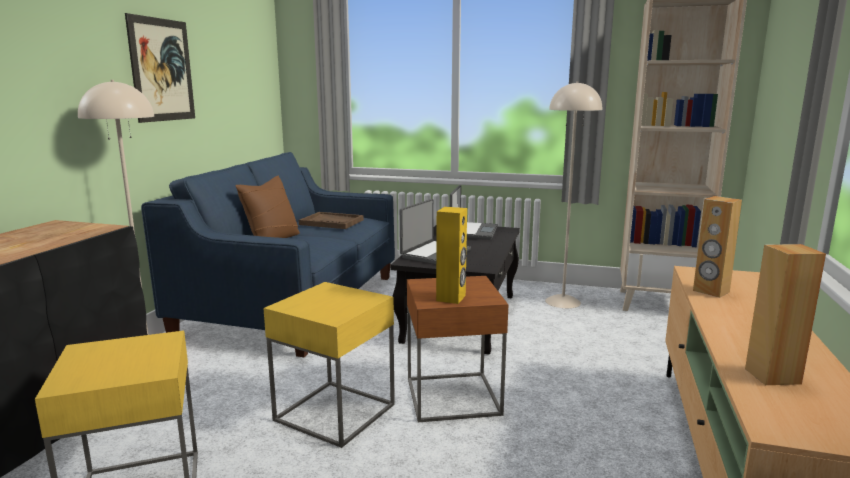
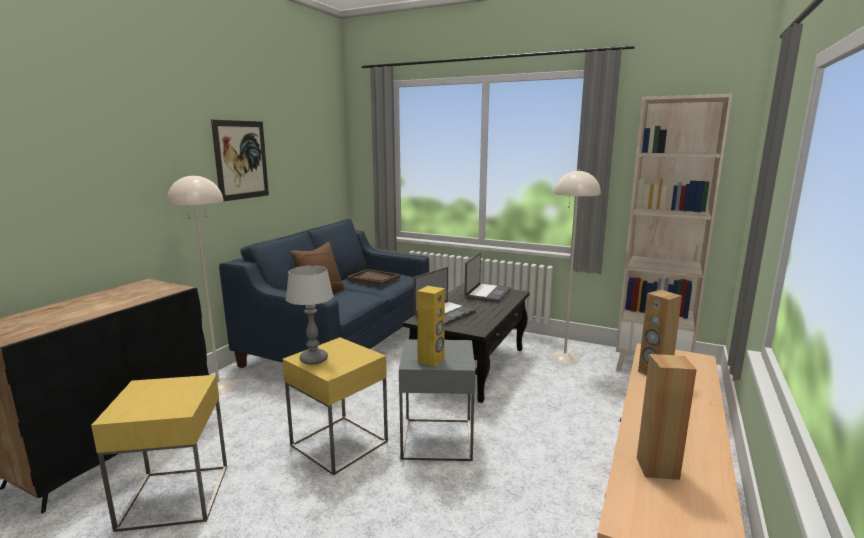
camera: 10 degrees right, 0 degrees up
brown side table [407,276,508,422] -> grey side table [399,339,475,461]
none -> table lamp [286,266,333,365]

